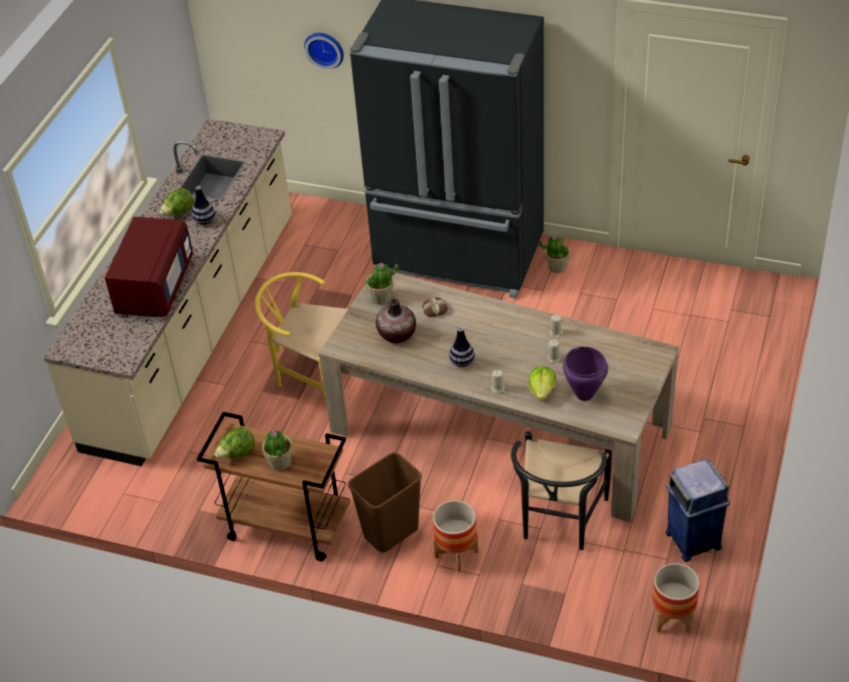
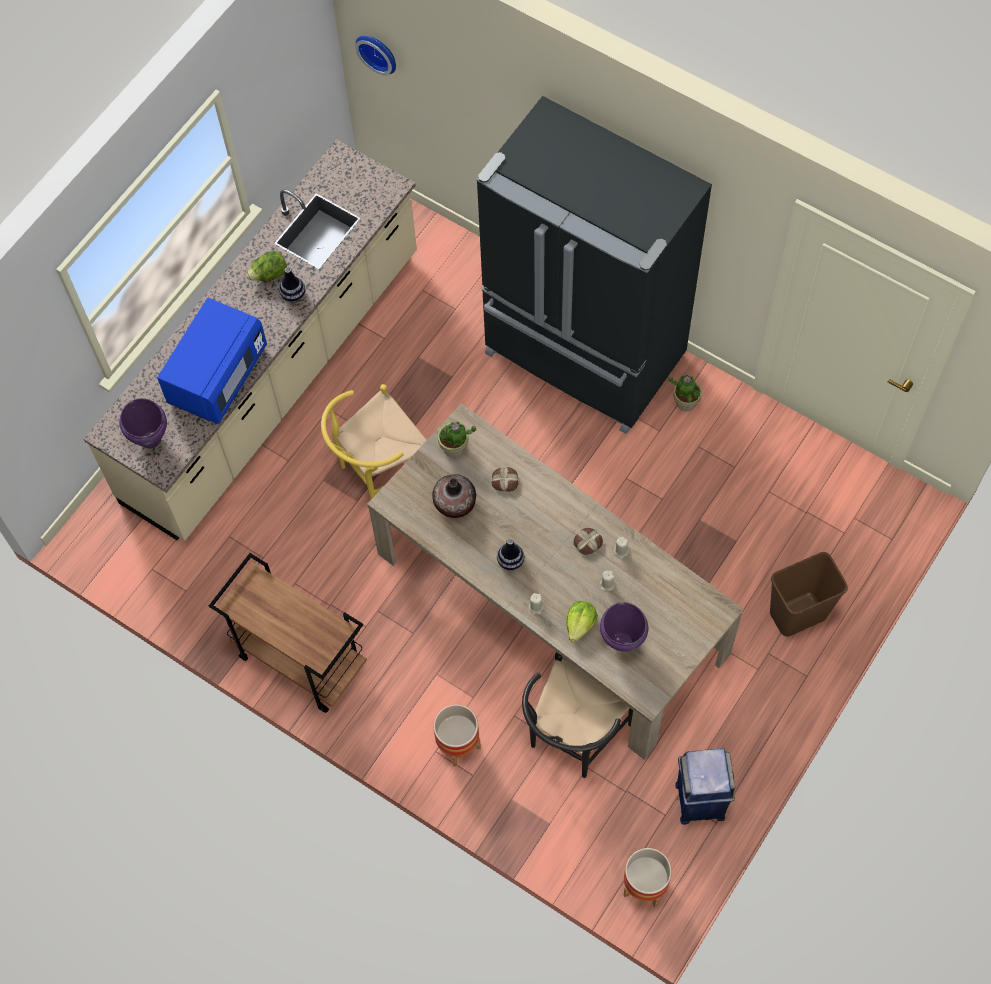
camera: 15 degrees right, 20 degrees up
red microwave [105,217,193,317] -> blue microwave [157,298,267,424]
lettuce [214,427,255,458] -> none
yellow chair [255,272,348,407] -> yellow chair turned 75 degrees counterclockwise [321,384,427,499]
potted plant [262,430,293,471] -> none
wall clock [304,33,344,69] -> wall clock moved to [355,36,396,75]
brown trash can [348,452,422,552] -> brown trash can moved to [770,552,848,637]
none -> purple cooking pot [120,398,167,449]
none -> bread [573,528,603,555]

